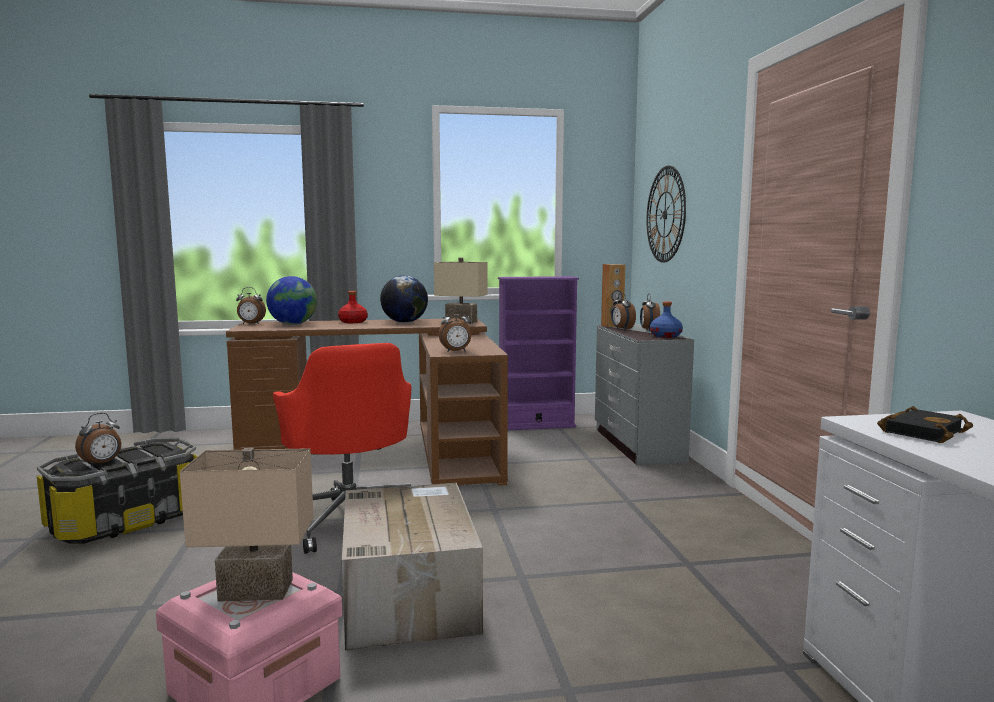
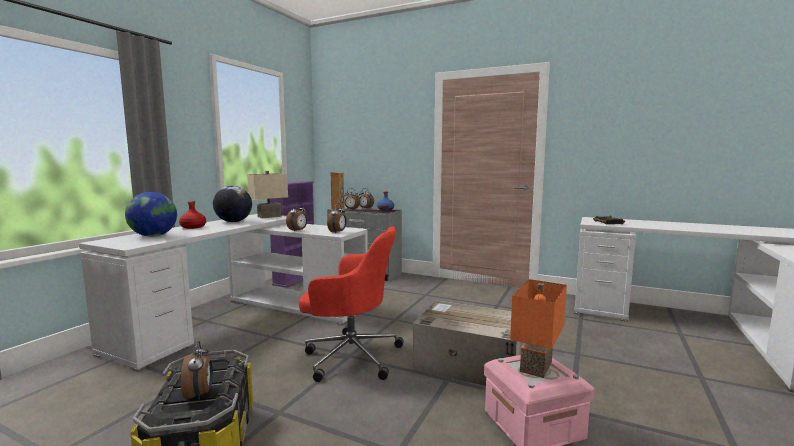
camera: 55 degrees left, 0 degrees up
beige table lamp [180,448,314,602] -> orange table lamp [510,279,567,378]
brown desk [226,319,508,486] -> white desk [79,214,368,372]
alarm clock [236,287,266,324] -> alarm clock moved to [286,202,307,231]
wall clock [646,166,686,263] -> none

